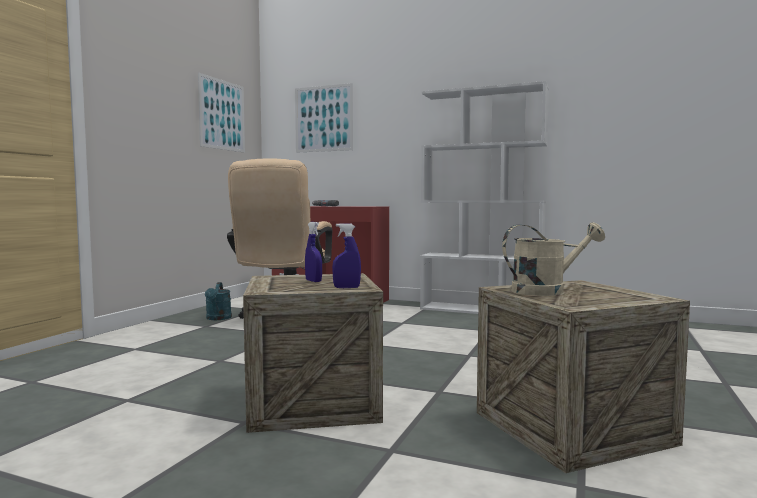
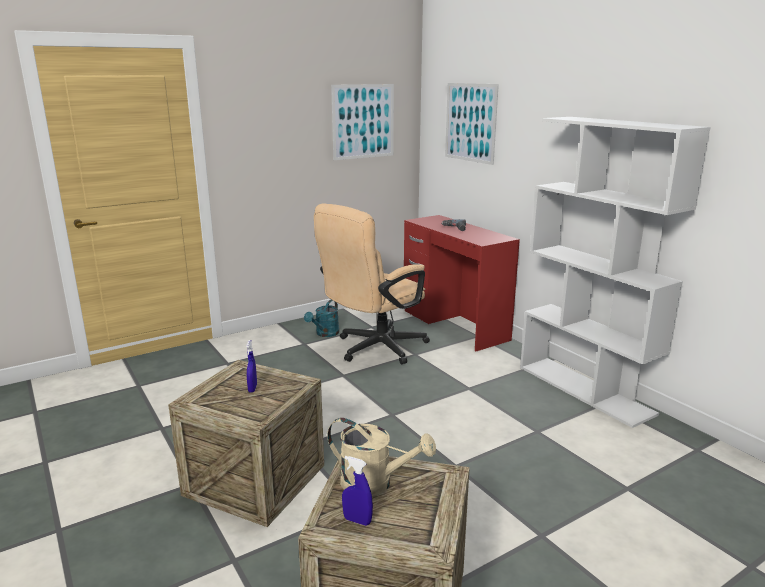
camera: 35 degrees right, 15 degrees up
blue spray bottle [332,223,361,288] -> blue spray bottle moved to [342,456,373,526]

